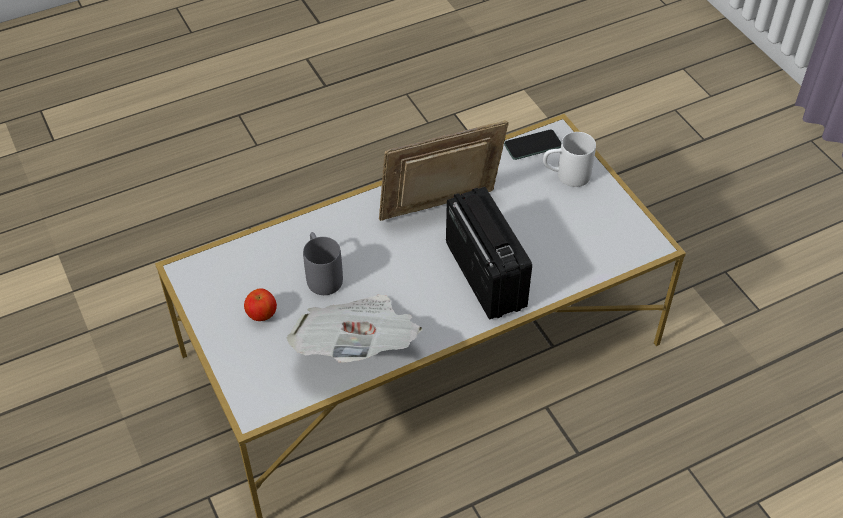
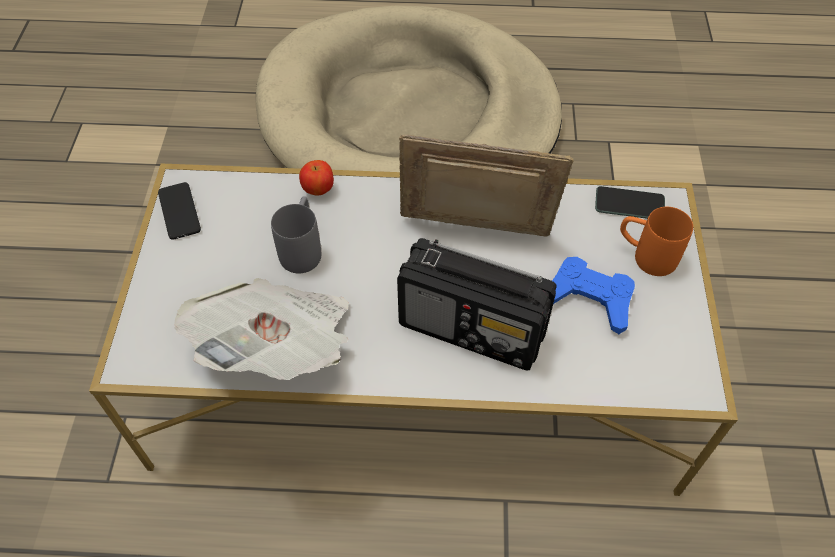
camera: 30 degrees right, 5 degrees up
apple [244,288,277,321] -> apple moved to [299,160,334,196]
radio [446,187,532,319] -> radio turned 105 degrees clockwise [397,238,557,370]
white mug [543,132,596,187] -> orange mug [620,207,693,276]
none -> phone [158,182,201,240]
none -> beige dog bed [256,5,562,172]
none -> blue game controller [552,257,635,334]

